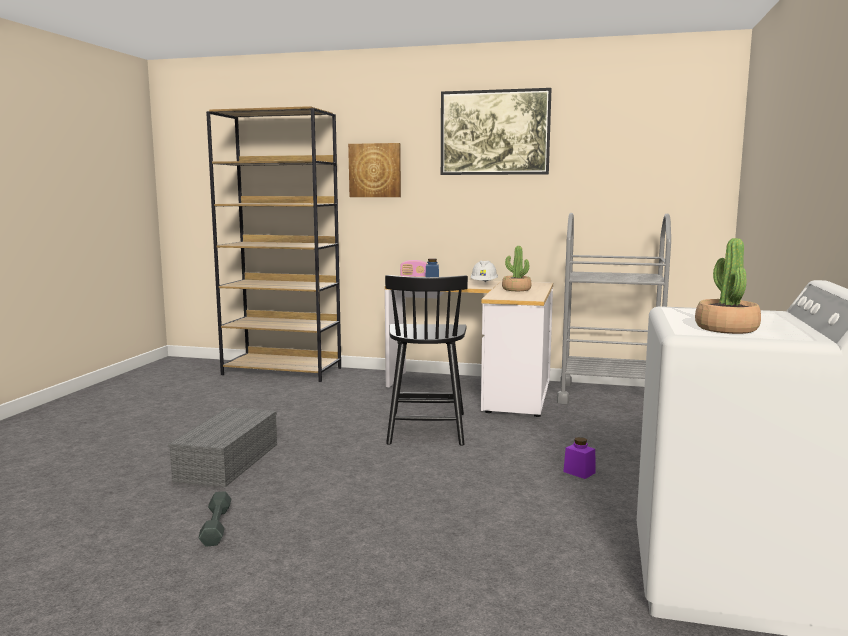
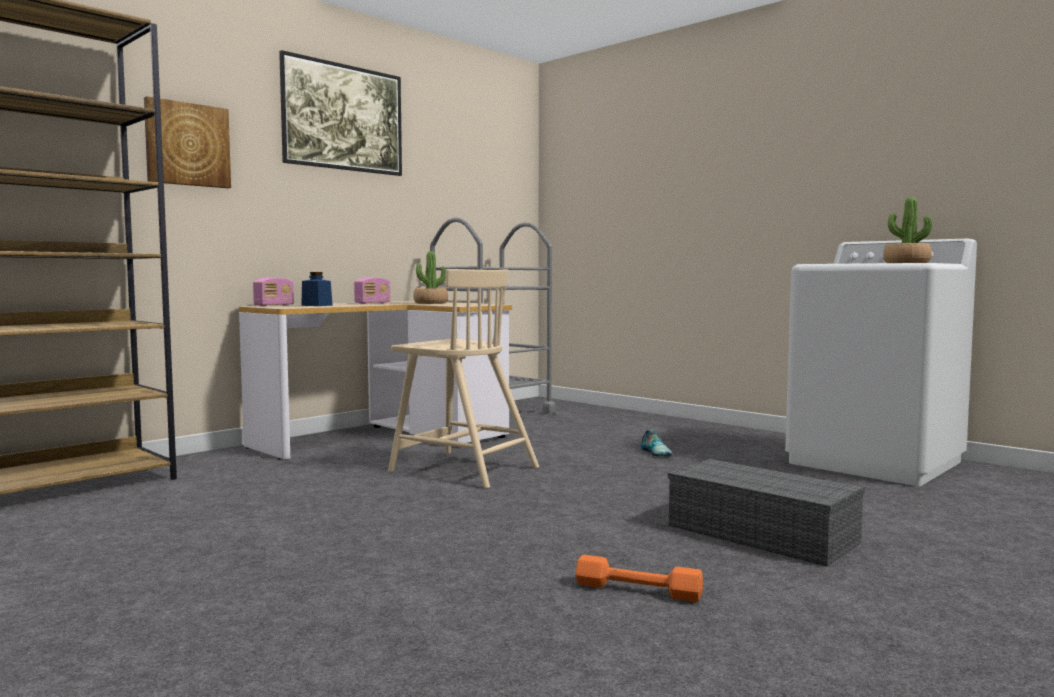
camera: 60 degrees left, 5 degrees down
grey storage box [168,407,277,487] -> grey storage box moved to [668,459,865,567]
grey dumbbell [199,491,231,546] -> orange dumbbell [575,555,703,602]
black chair [385,275,468,446] -> beige chair [388,269,539,489]
white hard hat [471,261,498,283] -> radio [354,277,391,304]
purple jar [563,437,595,479] -> shoe [640,429,673,457]

